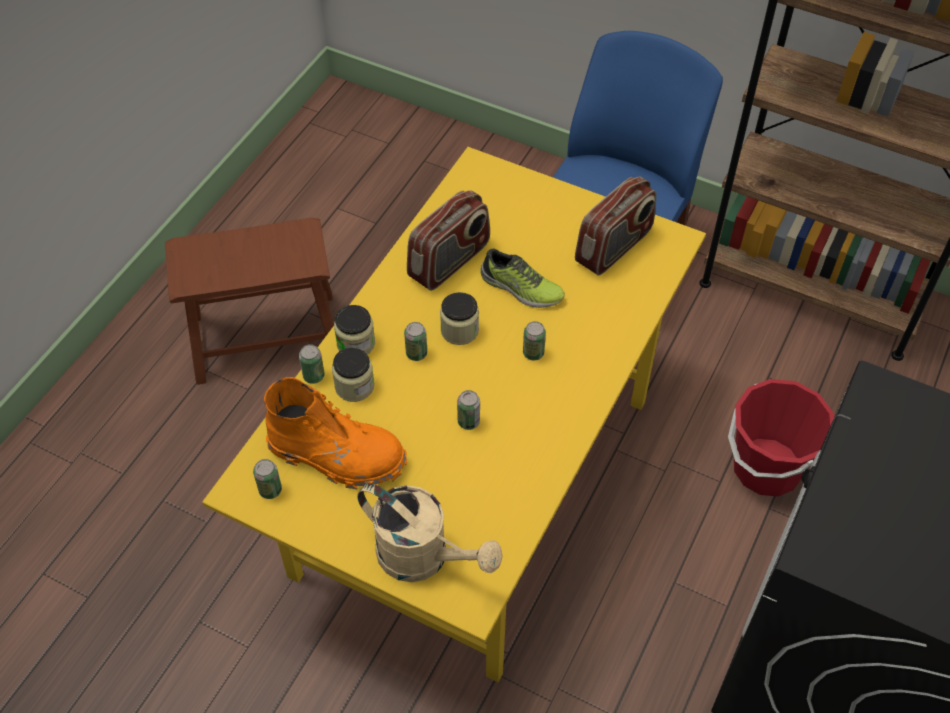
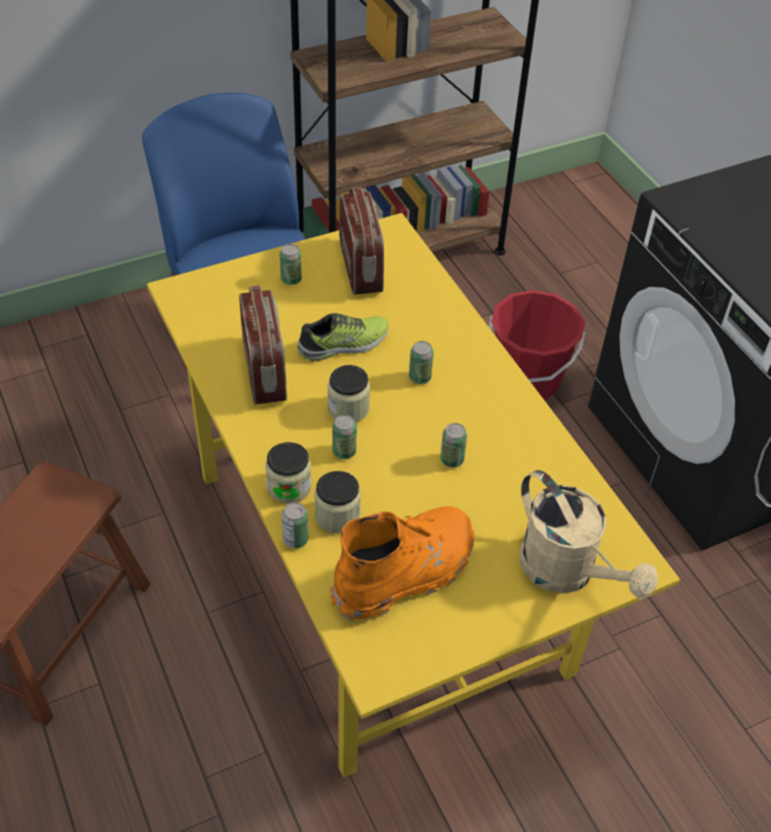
camera: 55 degrees left, 5 degrees down
can [253,459,282,499] -> can moved to [280,244,302,285]
beige watering can [357,483,503,582] -> beige watering can turned 75 degrees clockwise [519,470,658,599]

